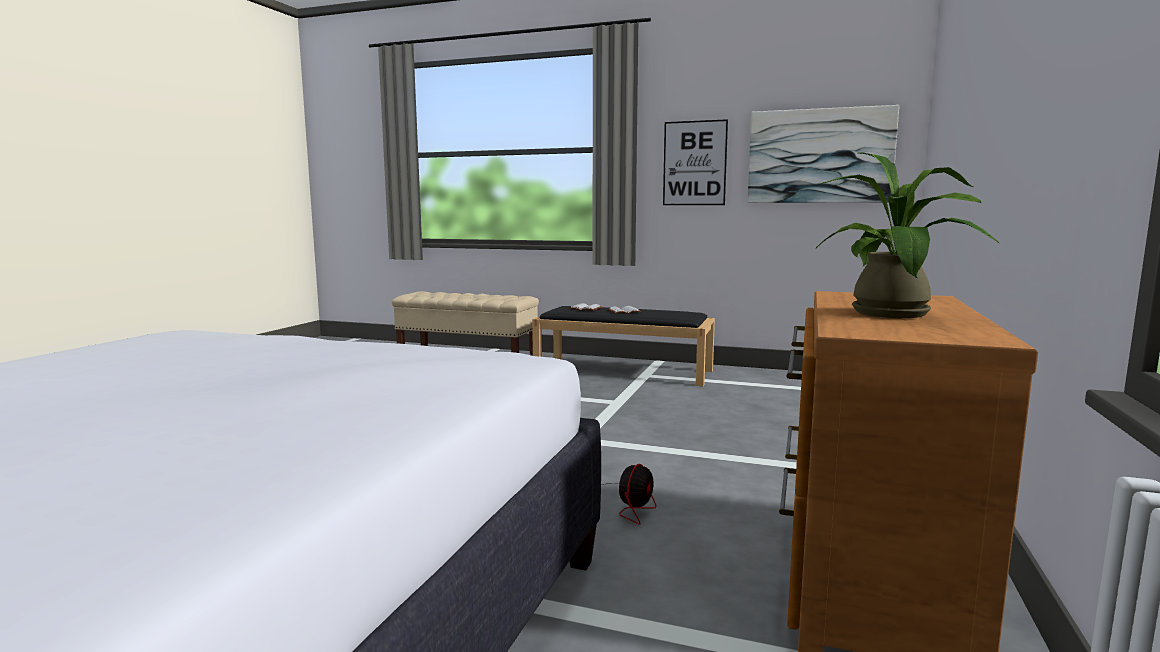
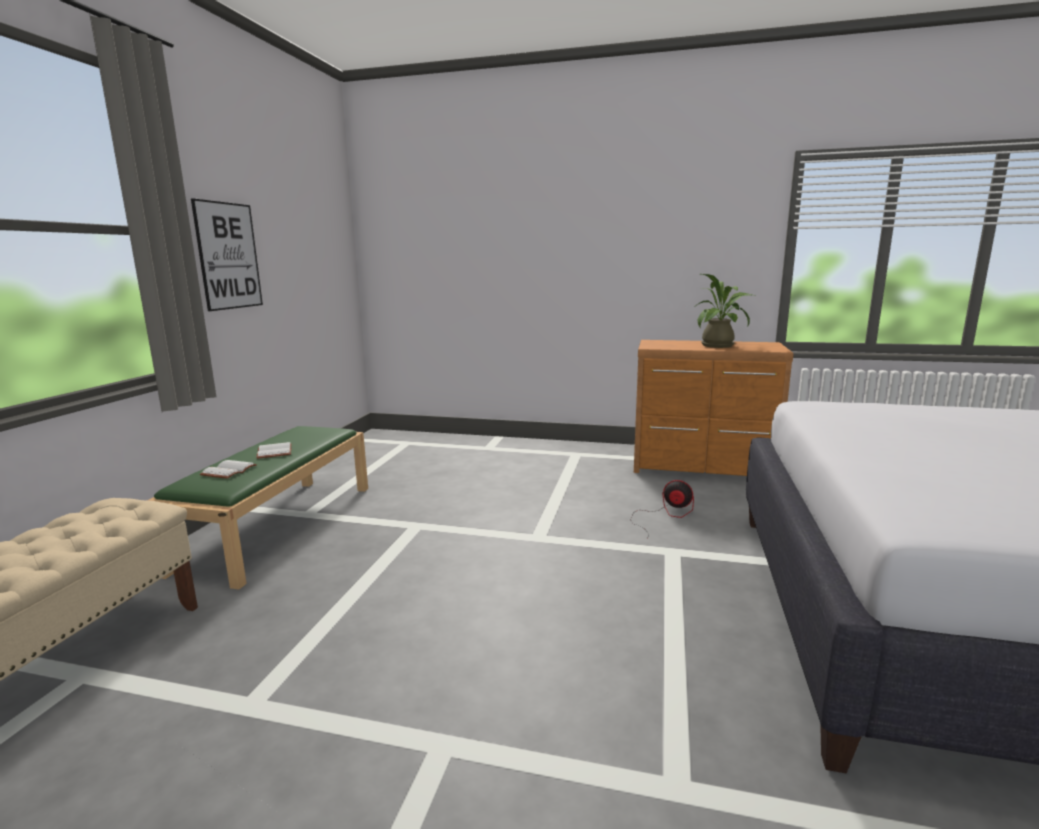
camera: 95 degrees left, 5 degrees up
black bench [532,306,715,386] -> green bench [149,426,368,589]
picture [748,105,899,203] -> none

